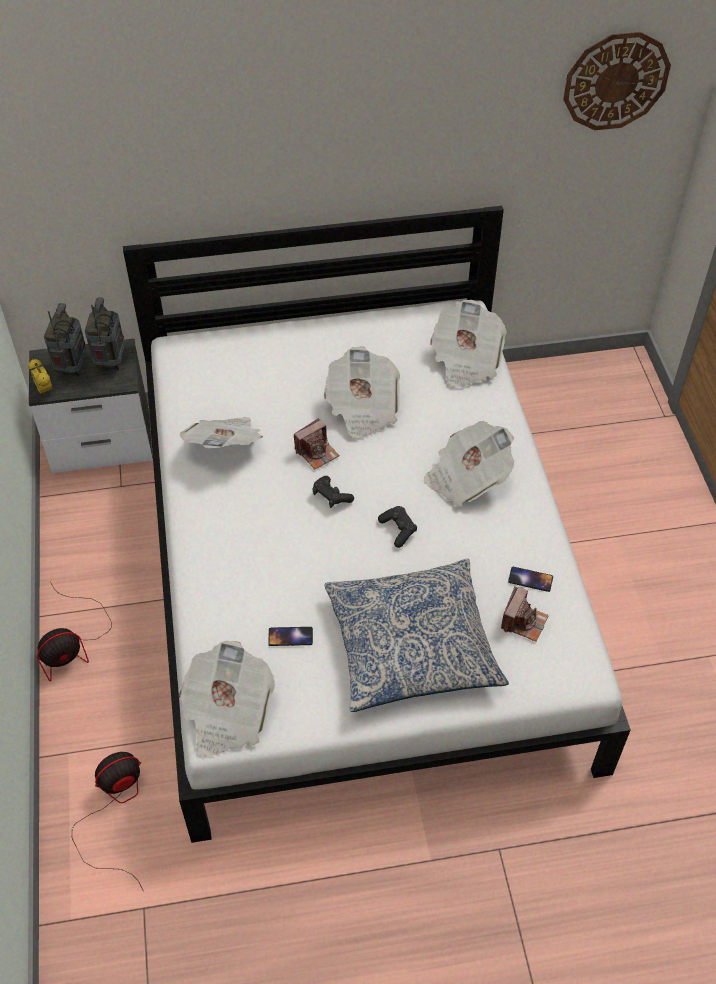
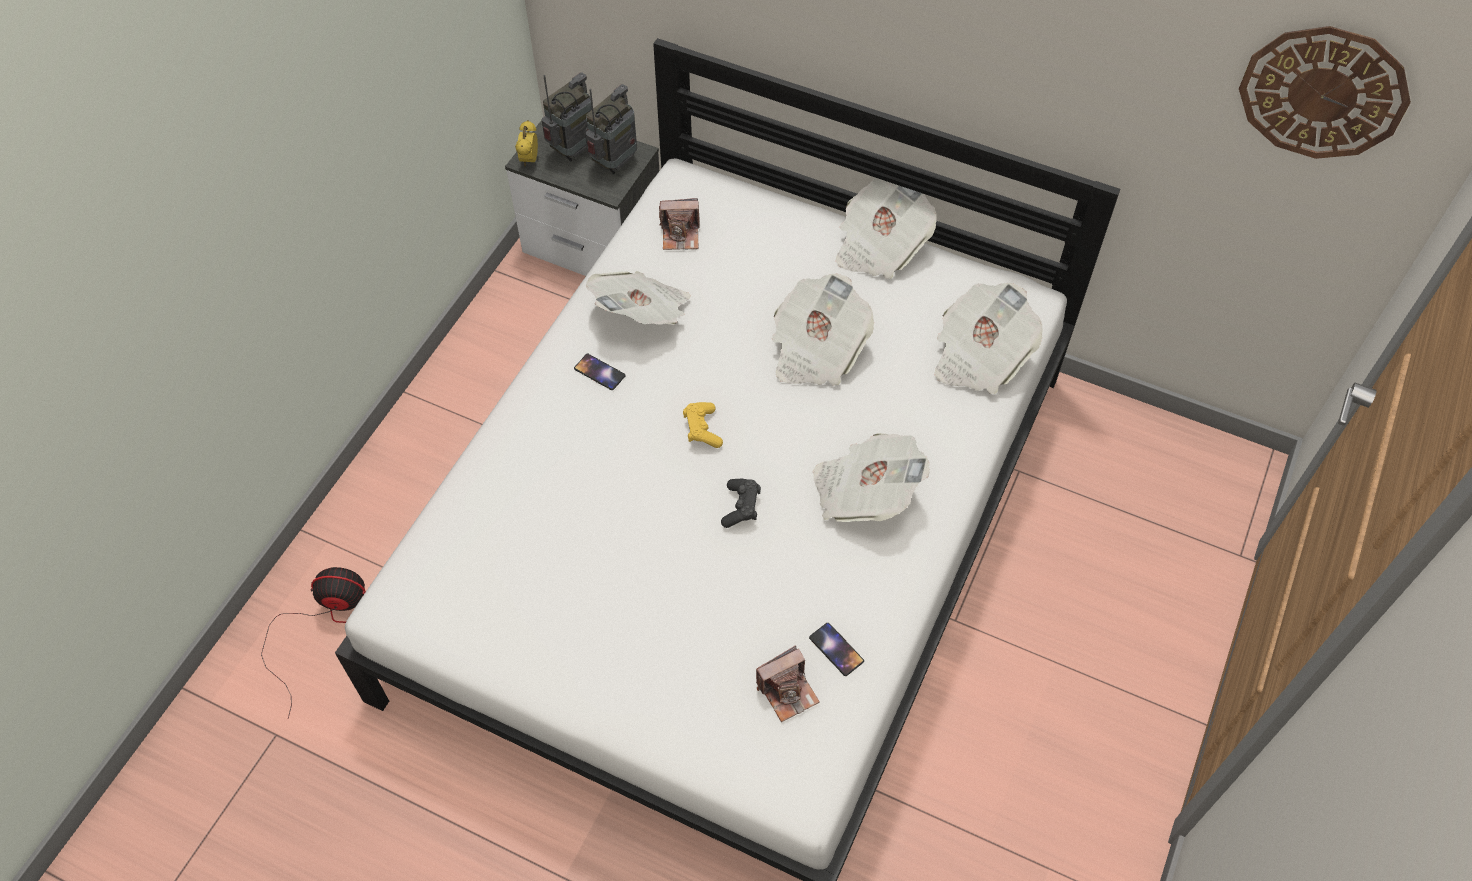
camera: 35 degrees right, 5 degrees up
fan [37,582,111,681] -> none
newspaper [179,641,275,756] -> newspaper moved to [836,178,937,279]
phone [268,627,313,646] -> phone moved to [574,354,626,390]
camera [294,418,340,469] -> camera moved to [659,198,700,250]
black game controller [313,476,354,508] -> yellow game controller [683,402,723,448]
pillow [324,559,509,712] -> none

